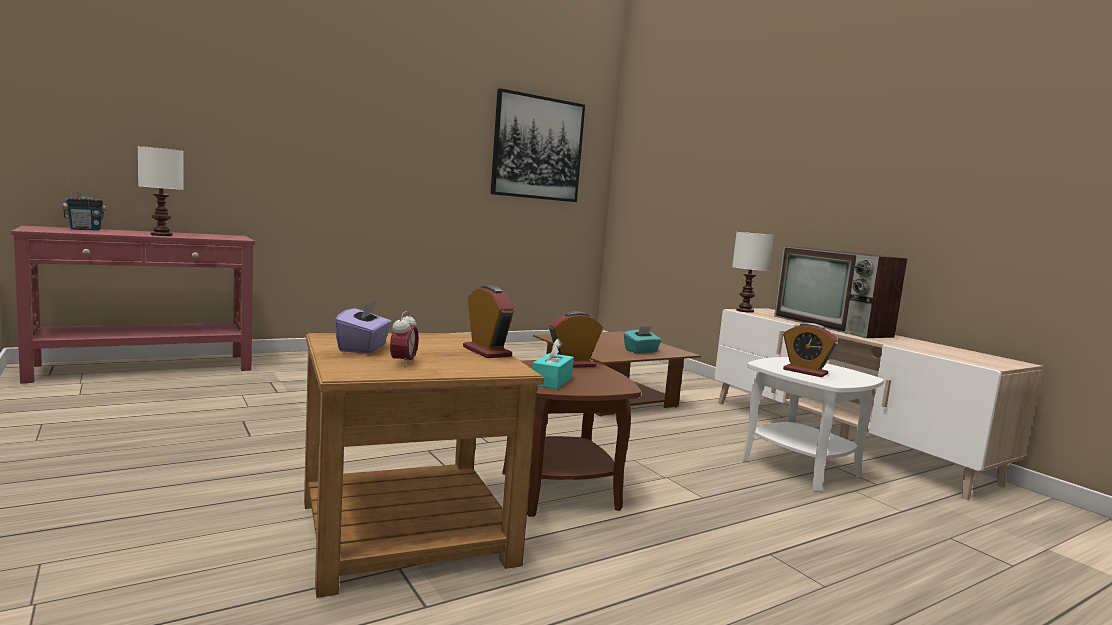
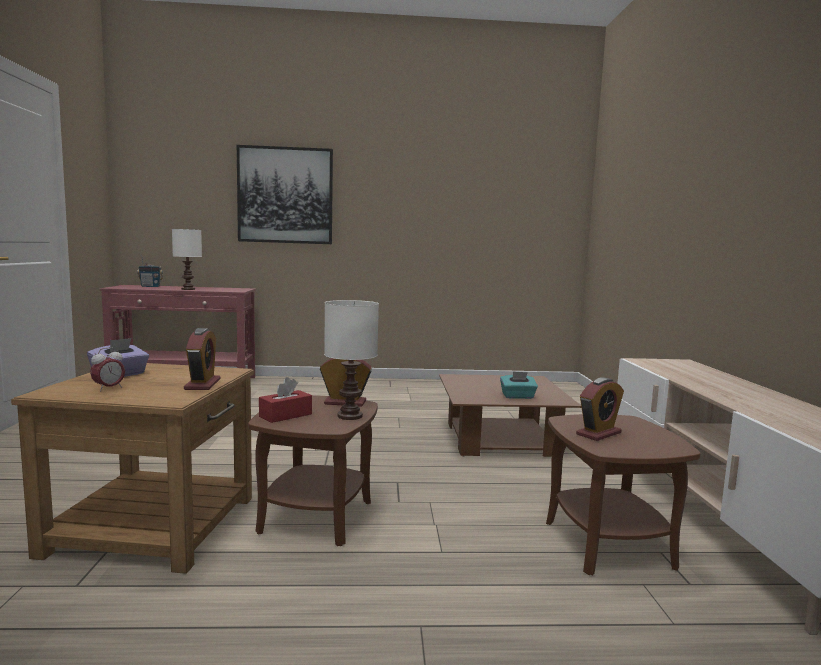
camera: 30 degrees right, 0 degrees up
picture [491,88,585,202] -> picture moved to [237,145,333,244]
turquoise tissue box [532,338,574,389] -> red tissue box [259,377,312,423]
white table lamp [732,232,774,313] -> white table lamp moved to [324,300,379,420]
white side table [742,357,884,492] -> brown side table [546,414,701,575]
television [774,246,907,338] -> none
alarm clock [783,323,838,377] -> alarm clock turned 105 degrees counterclockwise [576,377,624,441]

